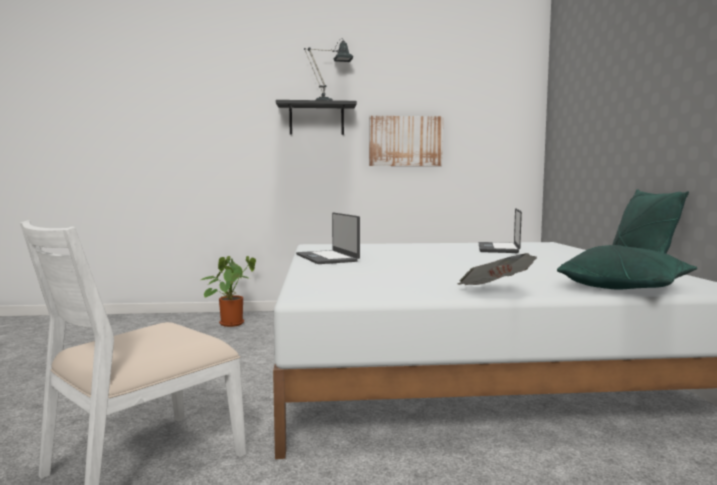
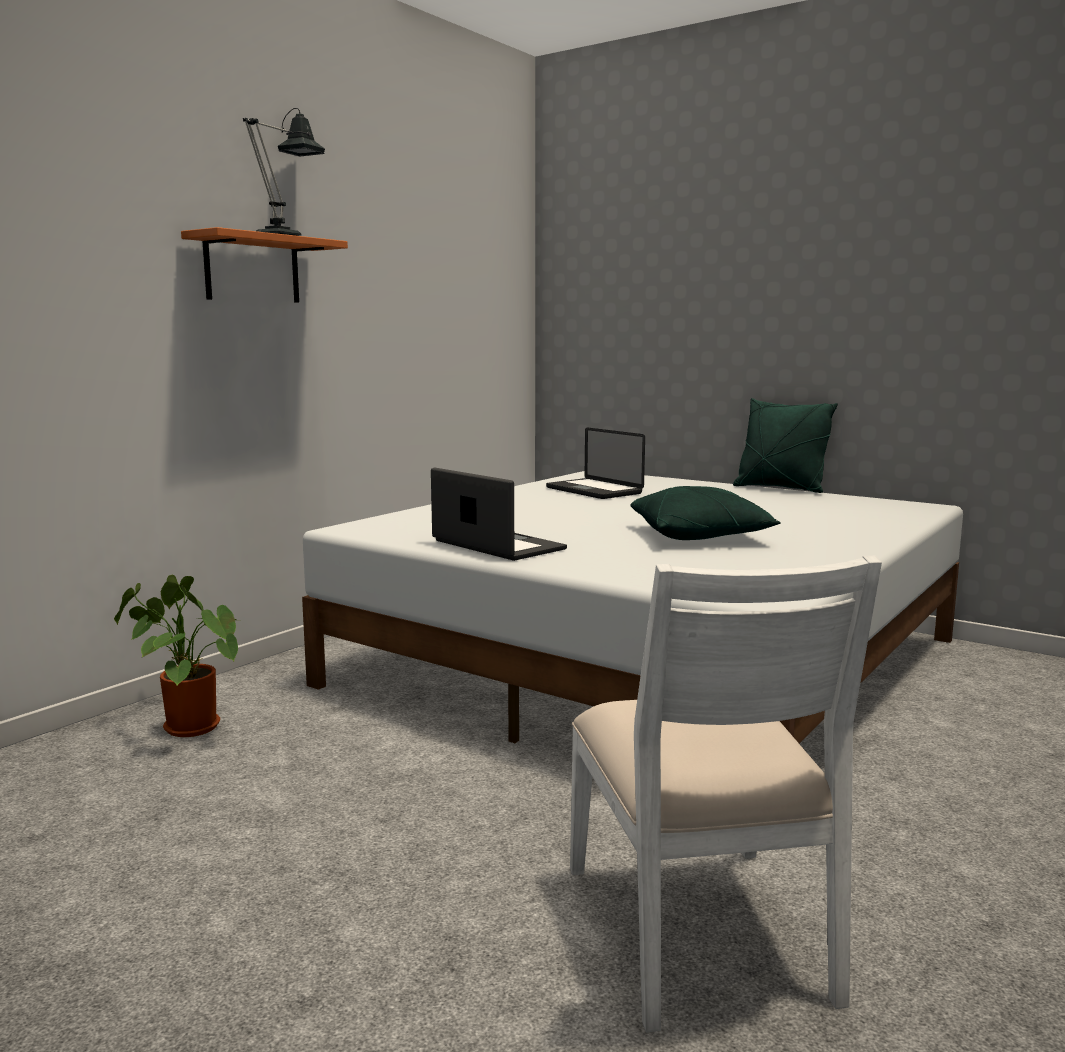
camera: 50 degrees left, 5 degrees up
black shelf [276,100,357,135] -> orange shelf [181,227,348,303]
laptop [296,212,360,264] -> laptop turned 150 degrees counterclockwise [431,468,567,561]
picture [369,116,443,166] -> none
newspaper [457,253,537,285] -> none
green pillow [557,245,697,289] -> green pillow moved to [630,486,781,540]

